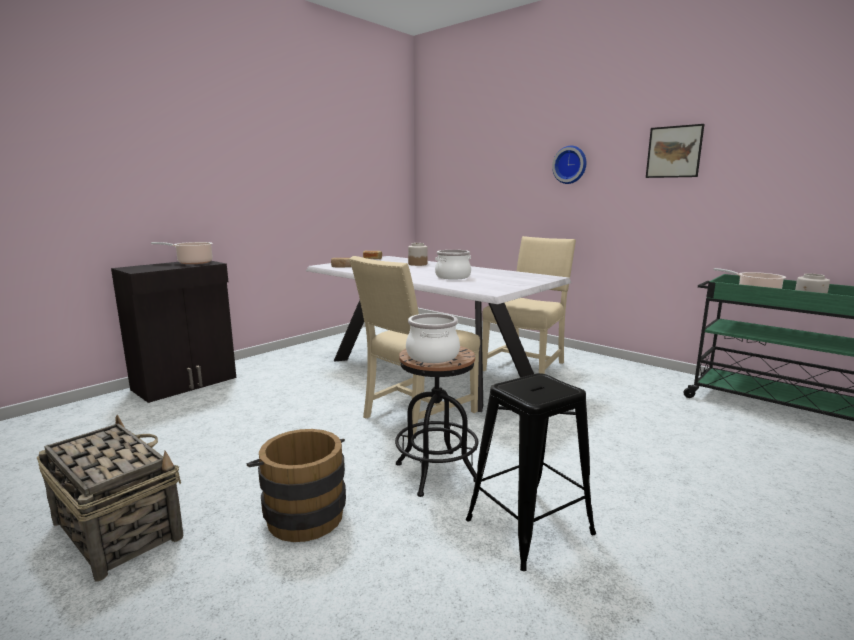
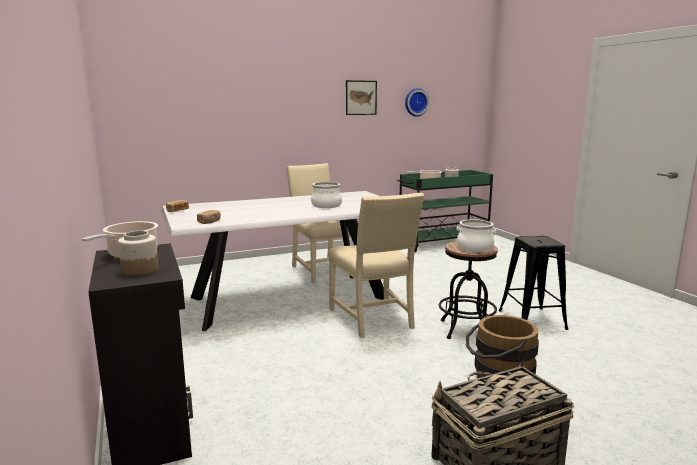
camera: 65 degrees left, 0 degrees up
jar [408,243,427,266] -> jar moved to [118,231,159,276]
wall clock [552,146,586,184] -> wall clock moved to [405,88,429,116]

